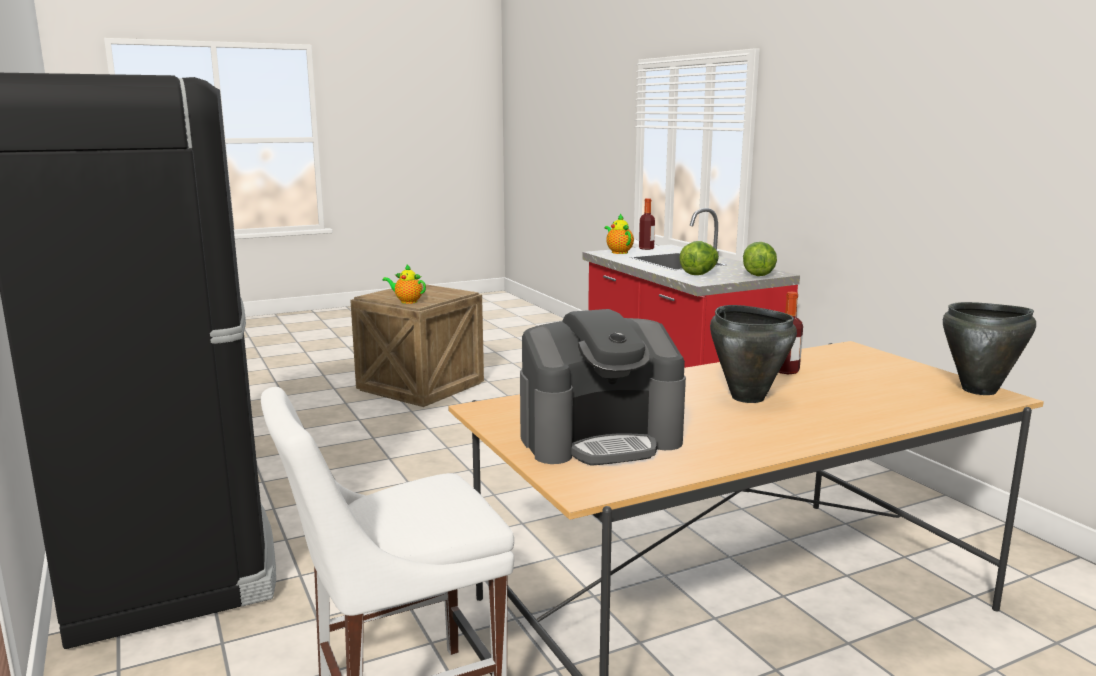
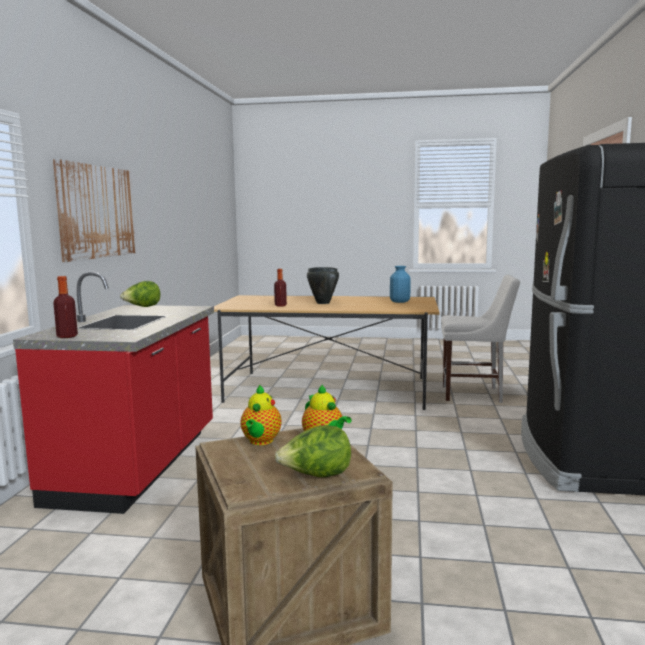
camera: 145 degrees left, 5 degrees down
coffee machine [520,309,686,466] -> blue vase [390,266,411,303]
teapot [604,214,634,254] -> teapot moved to [240,385,282,445]
lettuce [679,241,719,275] -> lettuce moved to [275,425,351,477]
black cooking pot [943,302,1036,395] -> none
none -> picture [53,159,136,262]

